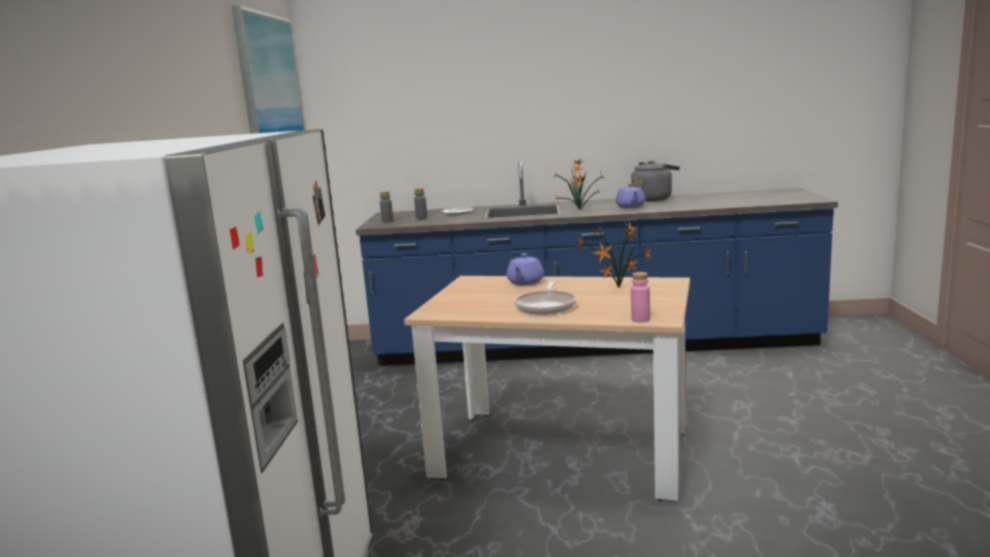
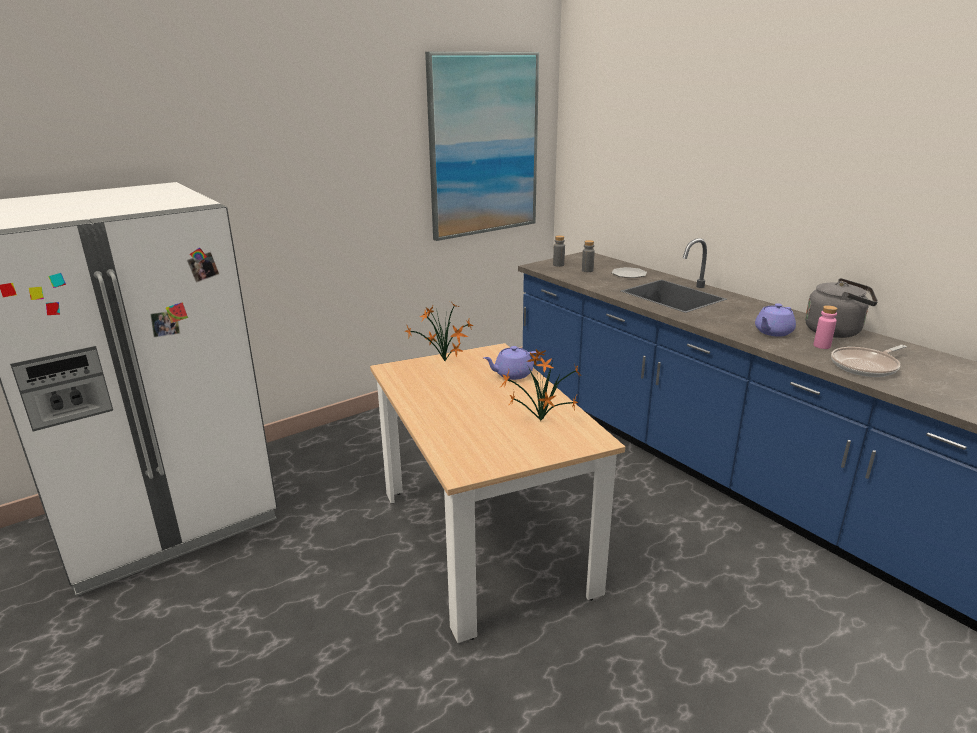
camera: 50 degrees right, 10 degrees up
frying pan [514,281,576,315] -> frying pan moved to [831,345,907,377]
potted plant [554,158,605,209] -> potted plant moved to [405,302,474,361]
pink bottle [631,272,650,322] -> pink bottle moved to [814,305,838,349]

